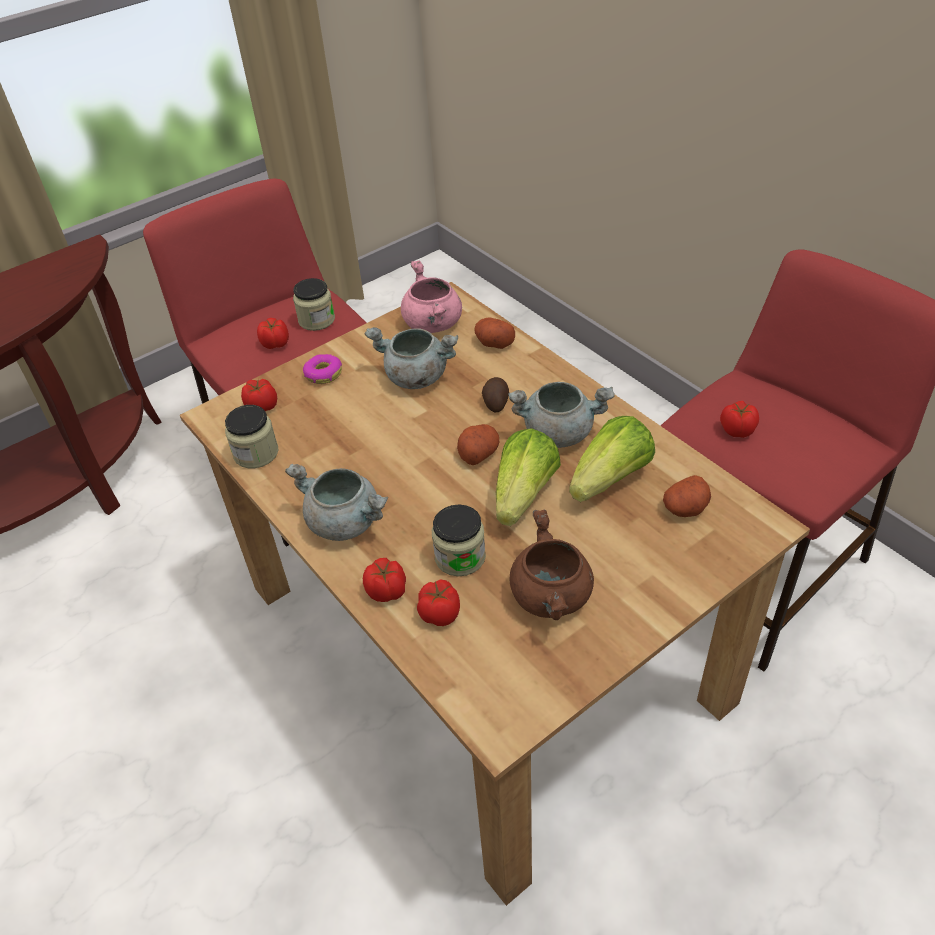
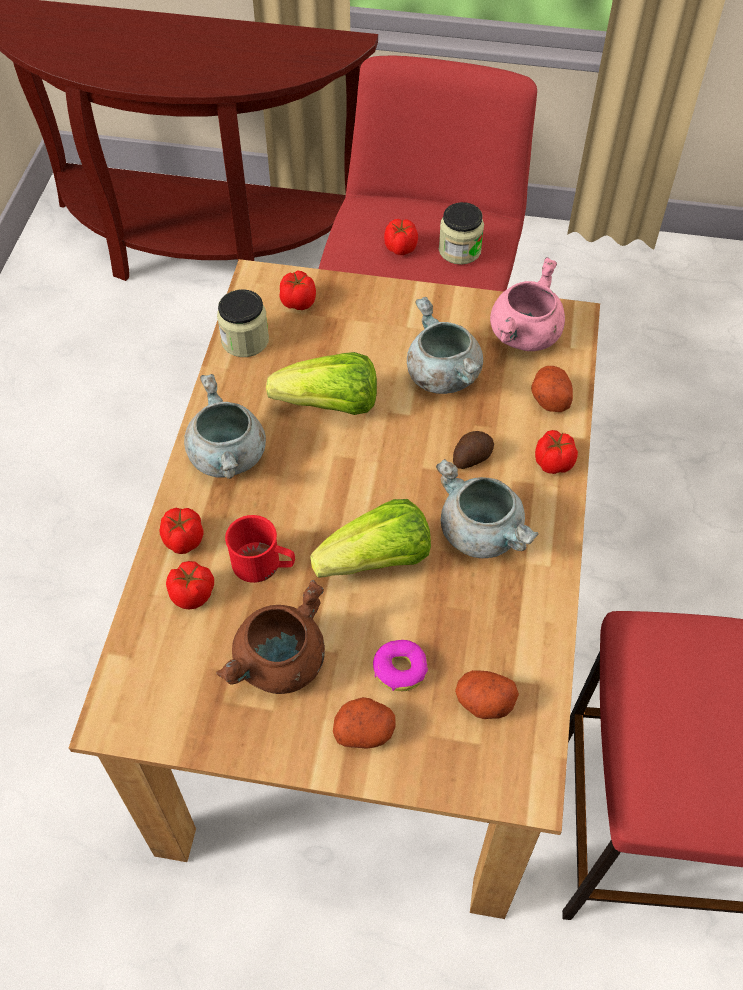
camera: 45 degrees right, 10 degrees up
donut [303,354,342,384] -> donut moved to [373,640,428,691]
jar [432,504,486,576] -> red mug [225,515,295,583]
potato [457,424,500,465] -> potato moved to [333,697,396,748]
lettuce [569,416,655,502] -> lettuce moved to [266,352,377,415]
tomato [720,401,759,438] -> tomato moved to [535,430,578,474]

